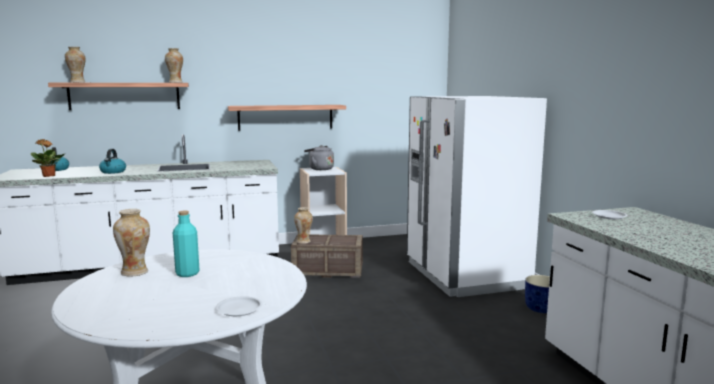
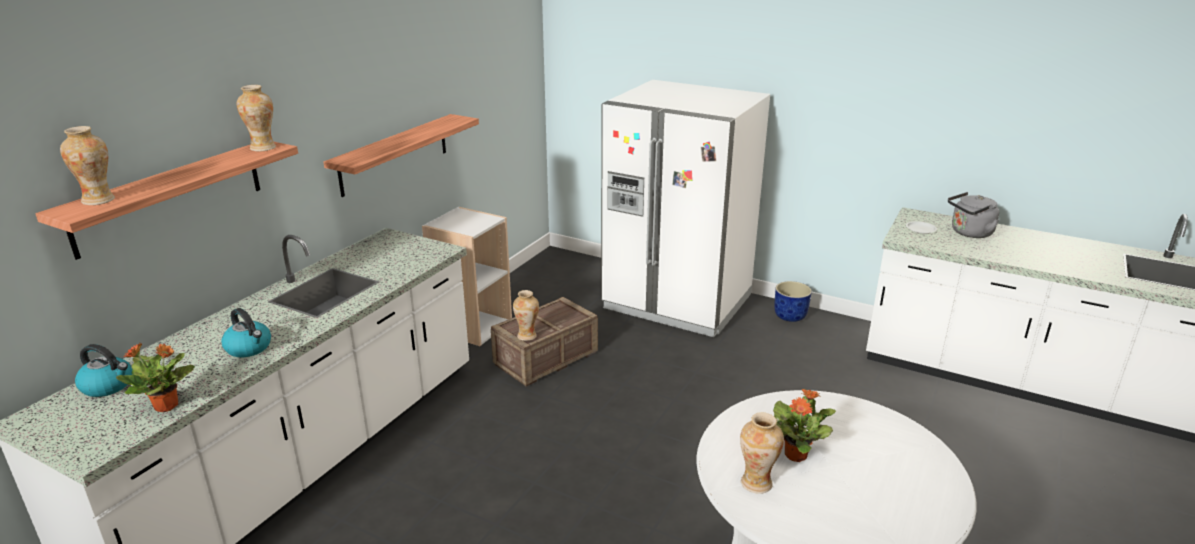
camera: 45 degrees left, 15 degrees up
turquoise bottle [173,211,200,277] -> potted plant [773,389,836,462]
white plate [216,296,262,316] -> none
grey kettle [304,145,334,170] -> grey kettle moved to [948,192,999,238]

